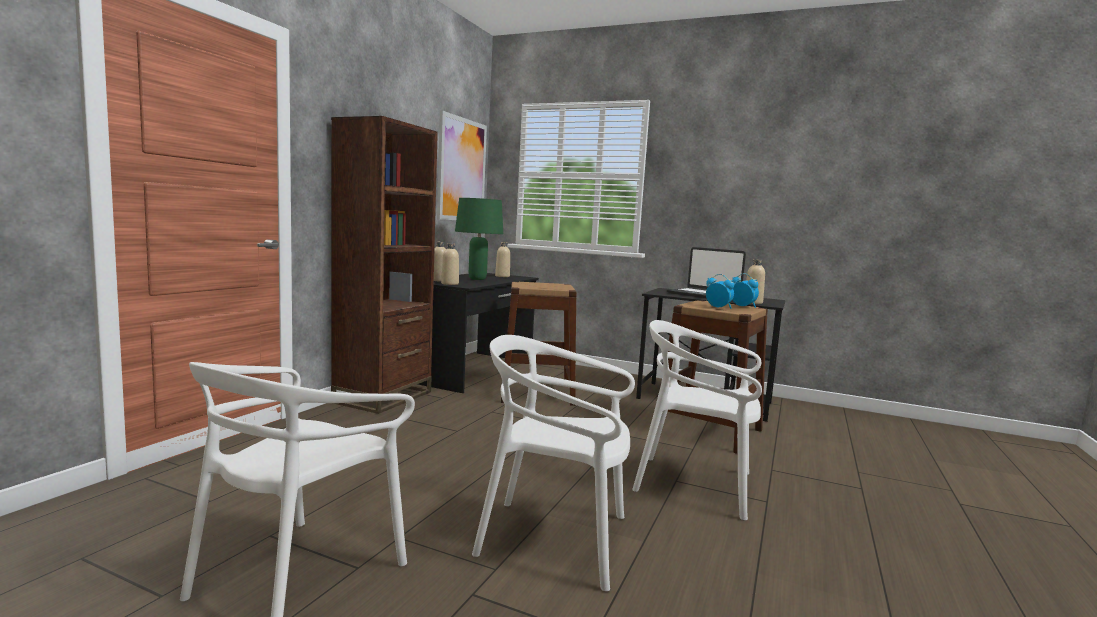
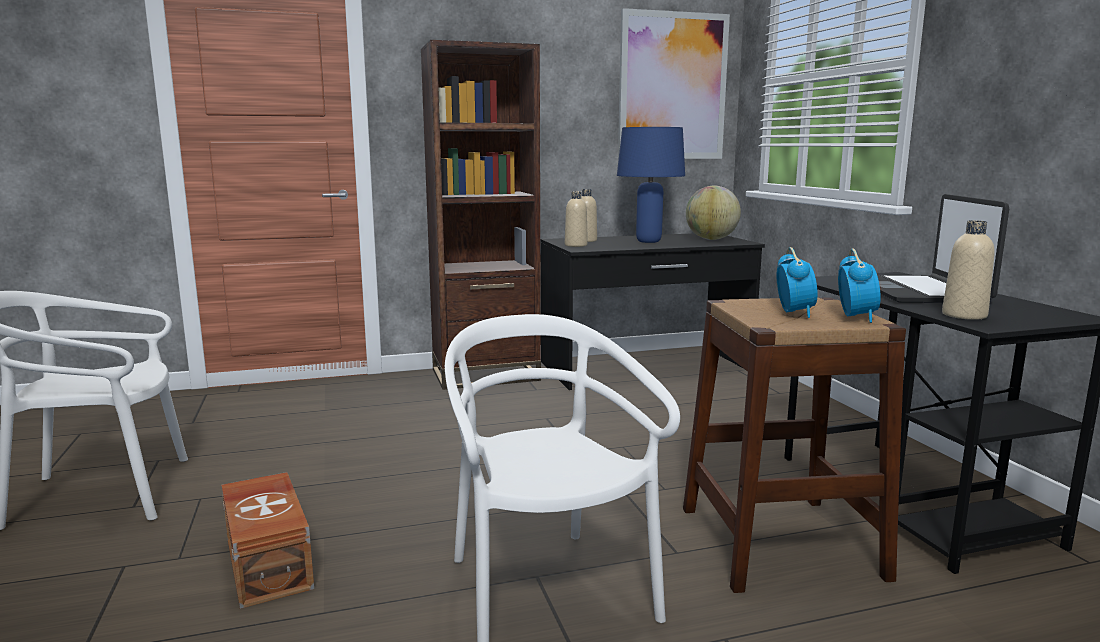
camera: 50 degrees right, 5 degrees up
green table lamp [455,198,503,280] -> blue table lamp [617,127,685,243]
white chair [472,335,635,591] -> brown storage box [221,472,314,609]
beige bottle [495,242,510,277] -> globe [686,186,741,240]
brown stool [501,282,577,406] -> none

